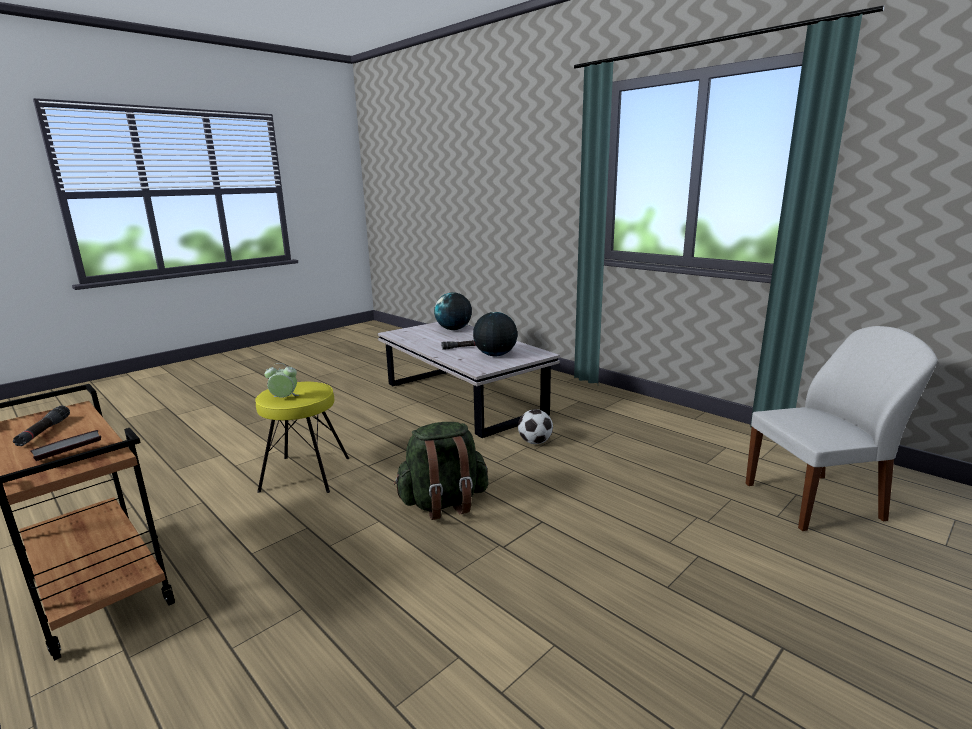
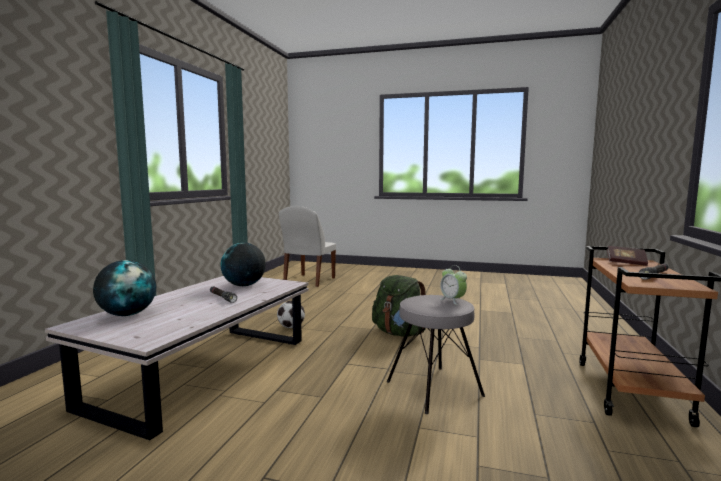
camera: 120 degrees left, 10 degrees down
yellow stool [255,382,349,493] -> grey stool [387,295,485,414]
white chair [746,326,938,531] -> white chair turned 120 degrees counterclockwise [279,206,336,287]

